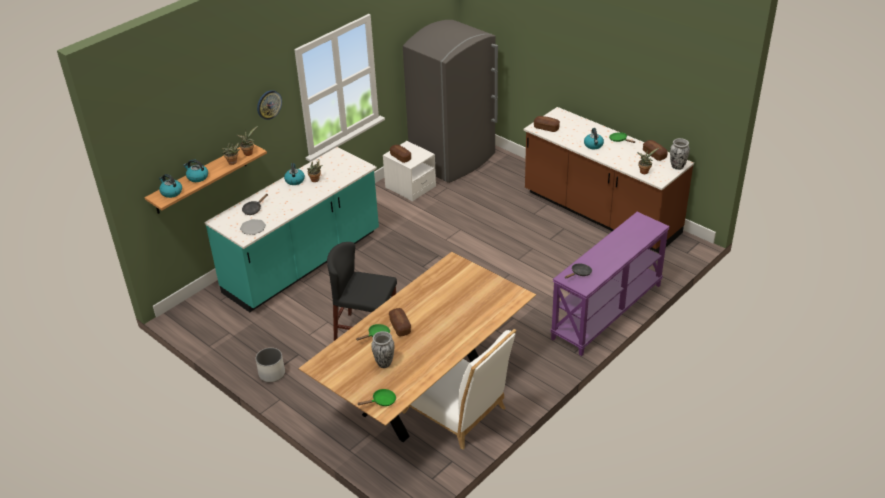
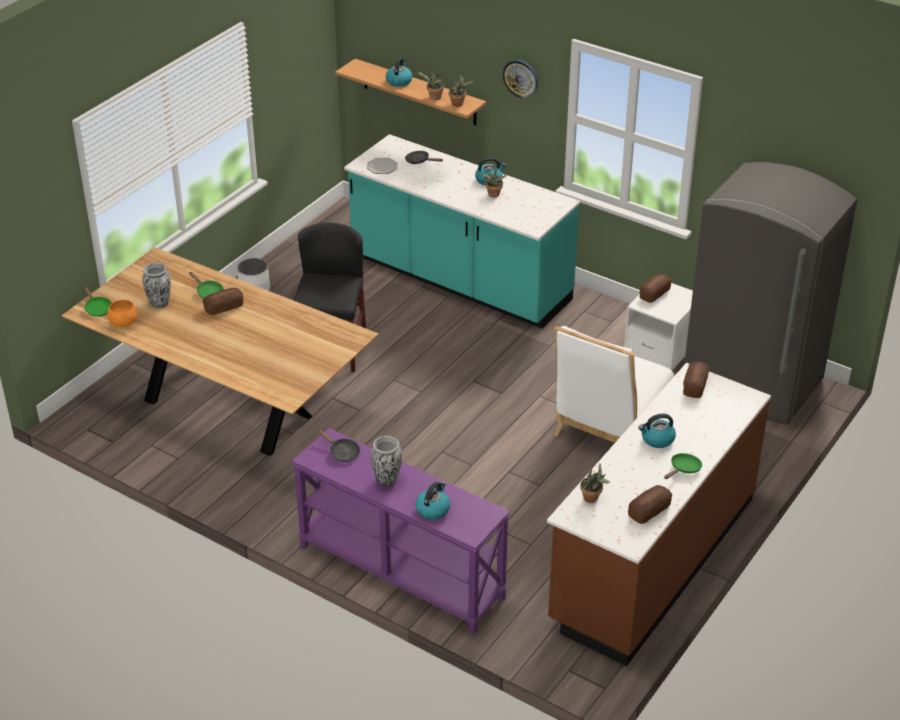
camera: 80 degrees right, 0 degrees up
kettle [159,174,182,198] -> kettle moved to [415,482,450,520]
white chair [402,329,516,450] -> white chair moved to [554,326,674,443]
vase [670,138,690,170] -> vase moved to [371,436,402,487]
none -> orange bowl [107,300,138,328]

